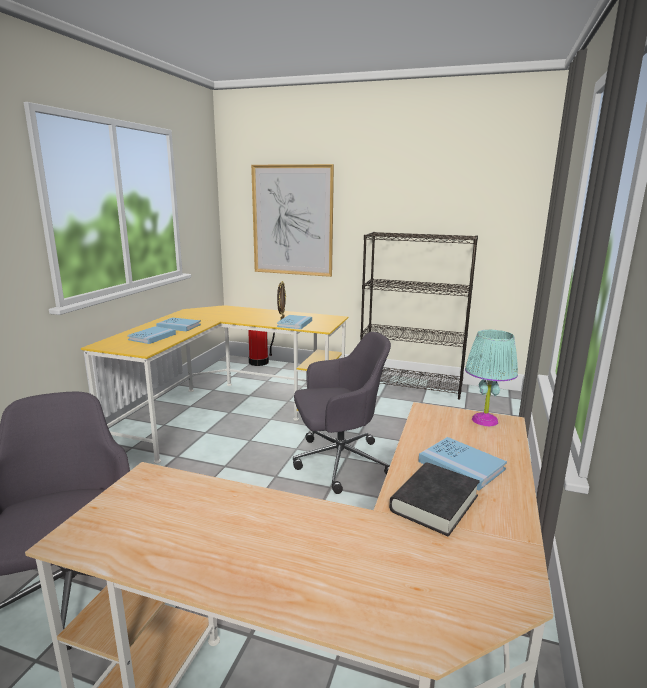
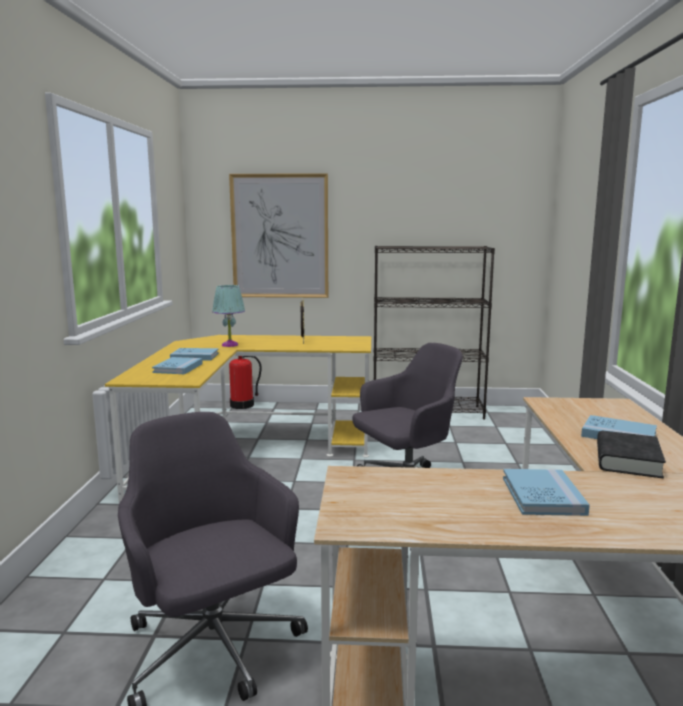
camera: 15 degrees left, 5 degrees down
blue book [277,315,312,329] -> blue book moved to [503,469,590,516]
turquoise table lamp [465,330,518,426] -> turquoise table lamp moved to [212,285,245,347]

